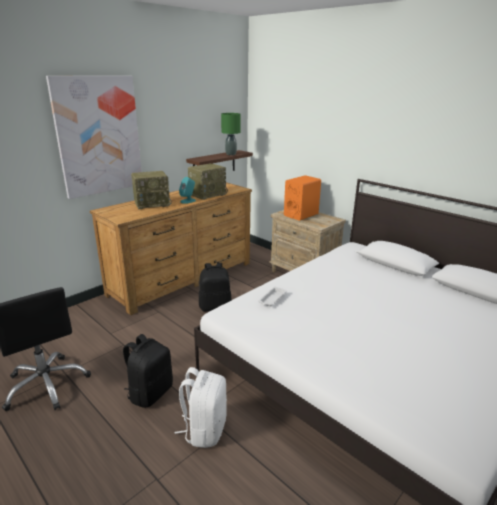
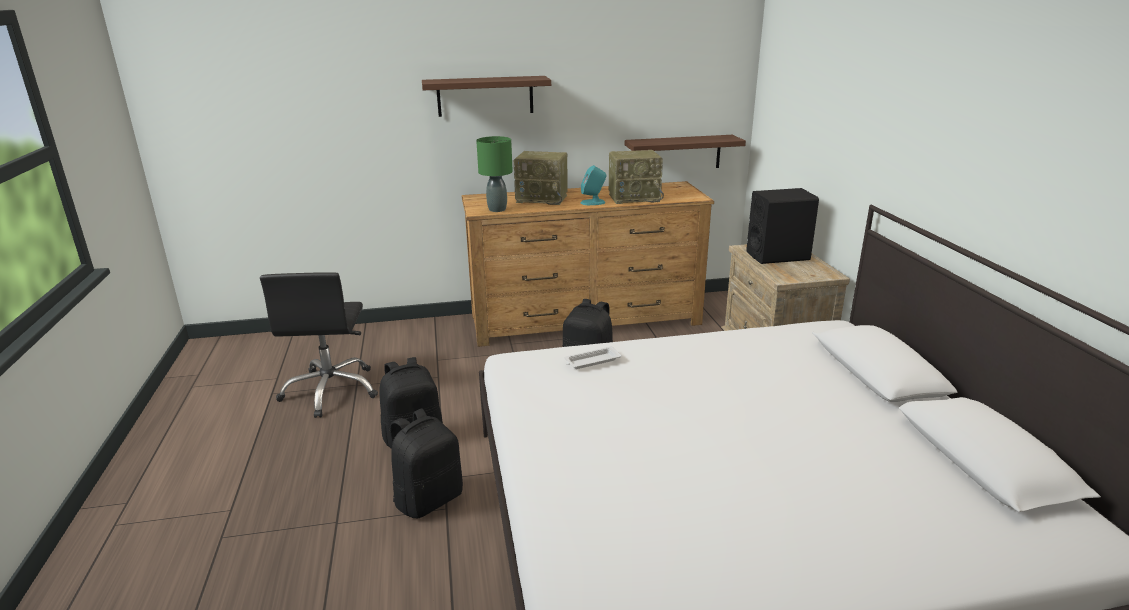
camera: 35 degrees right, 0 degrees up
picture [46,76,142,199] -> shelf [422,76,551,117]
white backpack [175,367,227,448] -> black backpack [390,409,463,518]
green table lamp [221,113,240,155] -> green table lamp moved to [476,136,513,212]
orange speaker [284,175,321,221] -> black speaker [746,188,819,264]

